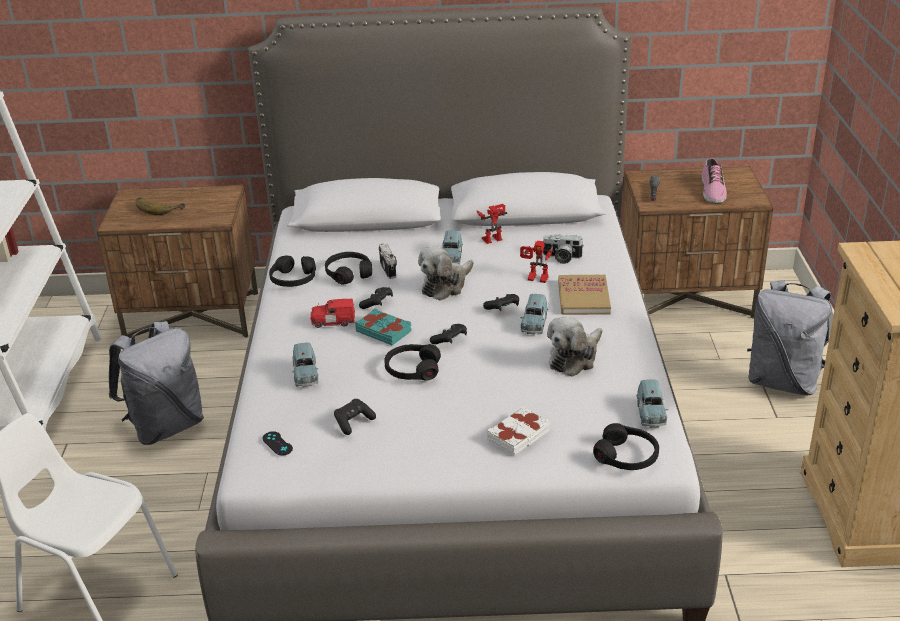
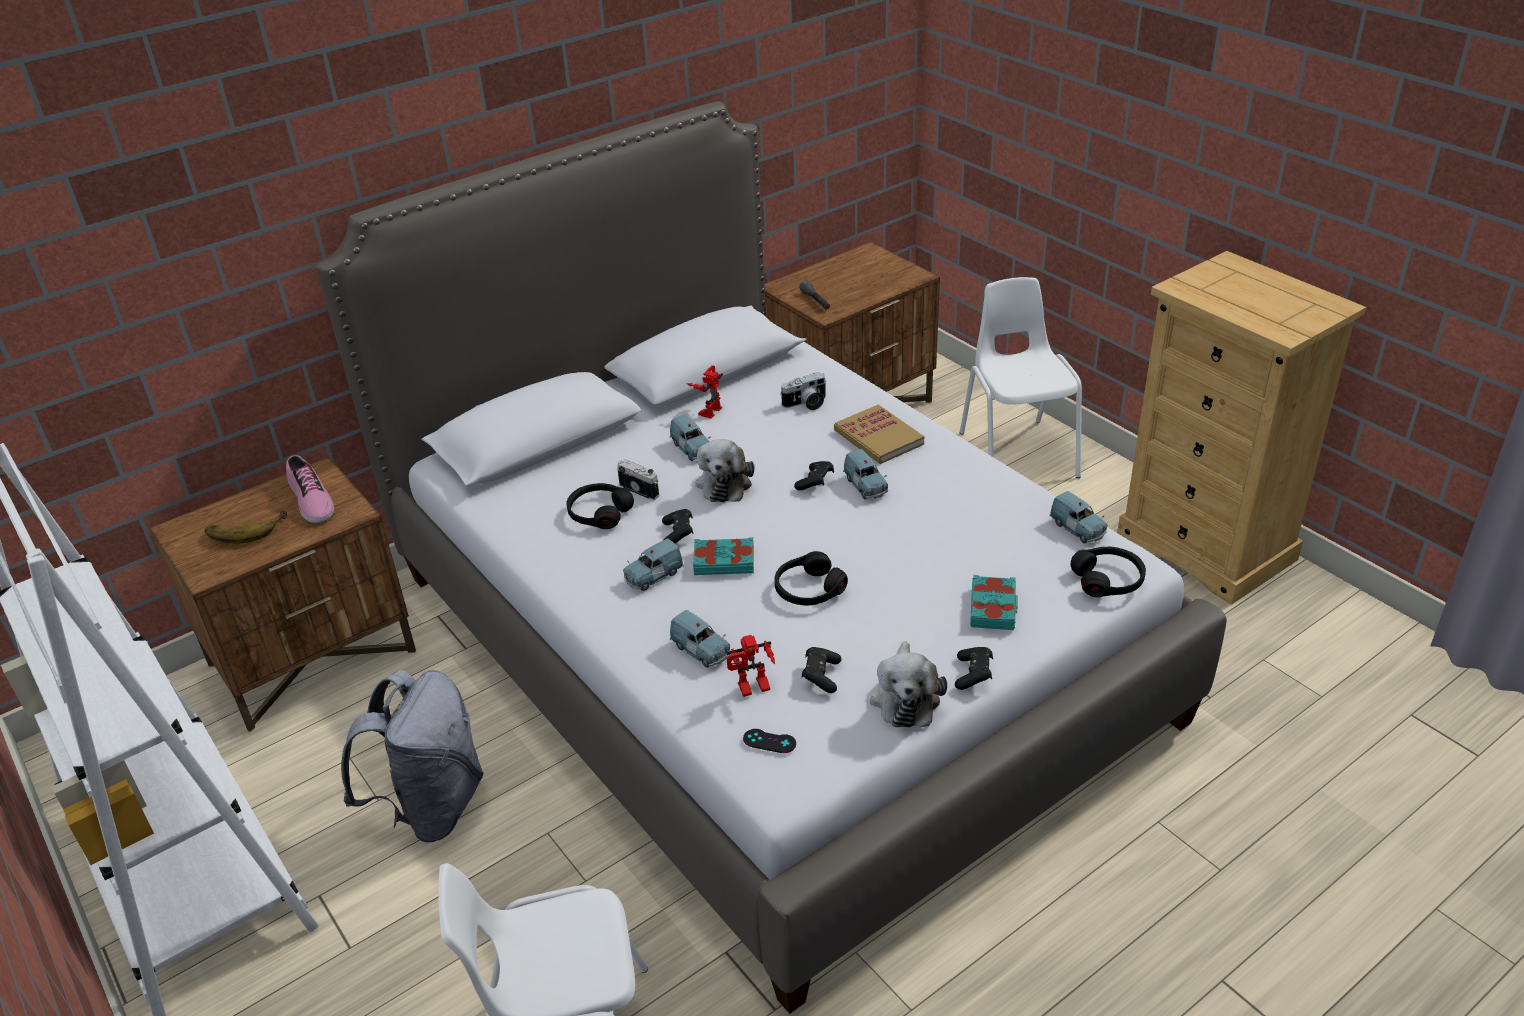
camera: 35 degrees left, 5 degrees up
black headphones [269,256,316,287] -> none
red toy car [310,299,355,328] -> blue toy car [623,538,684,591]
black game controller [430,324,467,344] -> black game controller moved to [955,647,993,690]
white book [487,406,550,455] -> turquoise book [970,575,1018,630]
toy robot [520,241,554,283] -> toy robot moved to [727,635,775,697]
plush toy [547,317,603,376] -> plush toy moved to [870,641,947,727]
shoe [702,158,727,203] -> shoe moved to [286,455,334,523]
grey backpack [747,280,832,395] -> white chair [960,277,1082,478]

